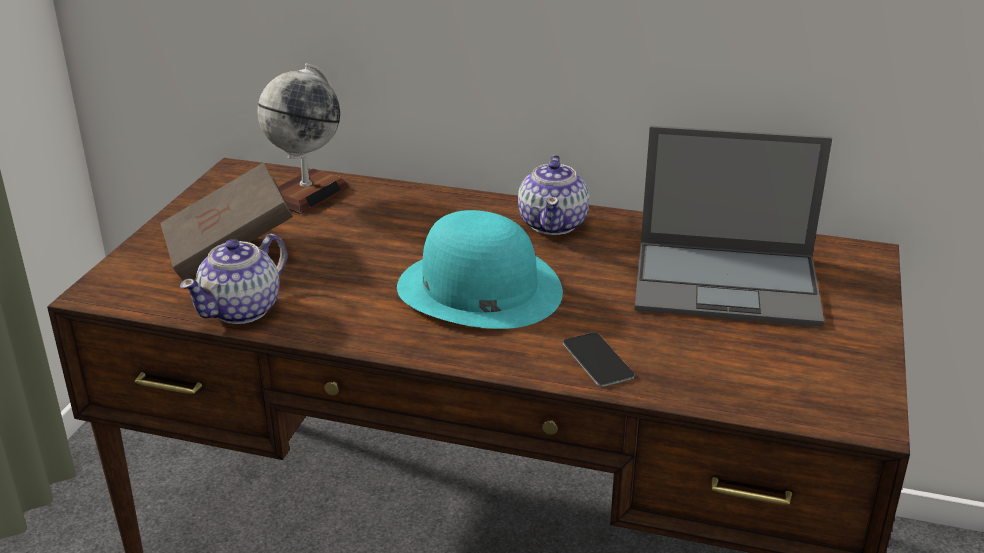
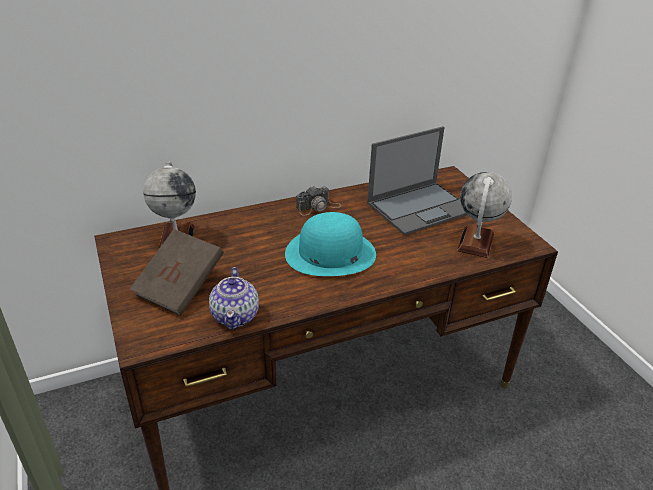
camera: 40 degrees left, 5 degrees up
teapot [518,155,590,235] -> camera [296,186,341,216]
phone [563,333,634,387] -> none
none -> globe [457,172,512,258]

